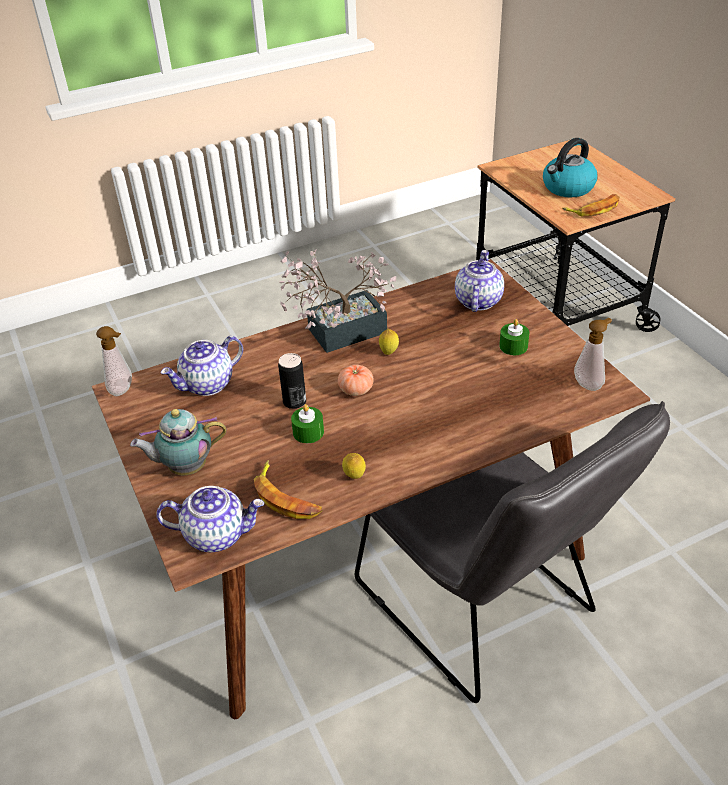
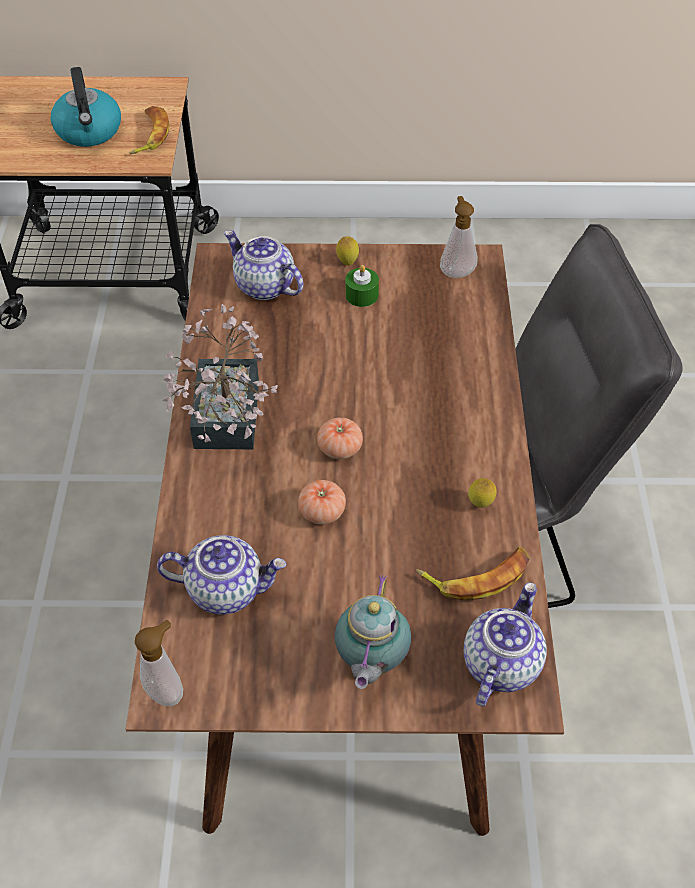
camera: 65 degrees left, 10 degrees up
teapot [160,336,243,396] -> teapot turned 75 degrees counterclockwise [157,535,287,615]
can [278,353,306,409] -> tomato [298,480,346,524]
green candle [291,404,324,443] -> none
lemon [379,329,399,355] -> lemon moved to [336,236,359,266]

